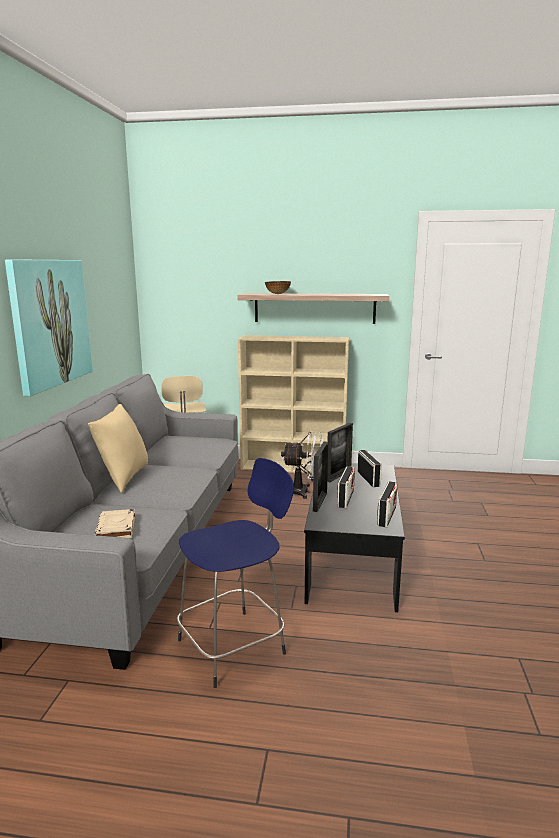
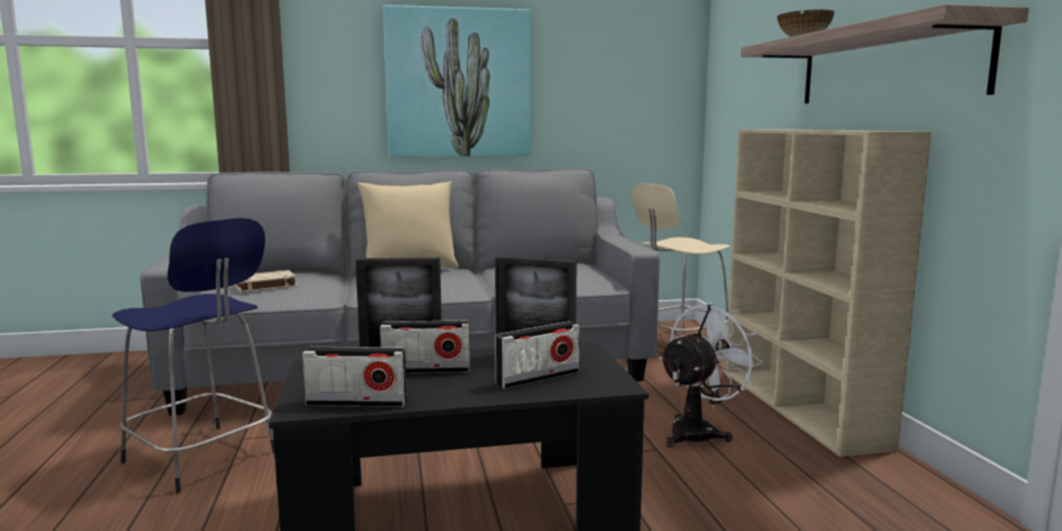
camera: 70 degrees right, 5 degrees down
white fan [281,431,323,499] -> white fan turned 120 degrees counterclockwise [659,302,763,448]

